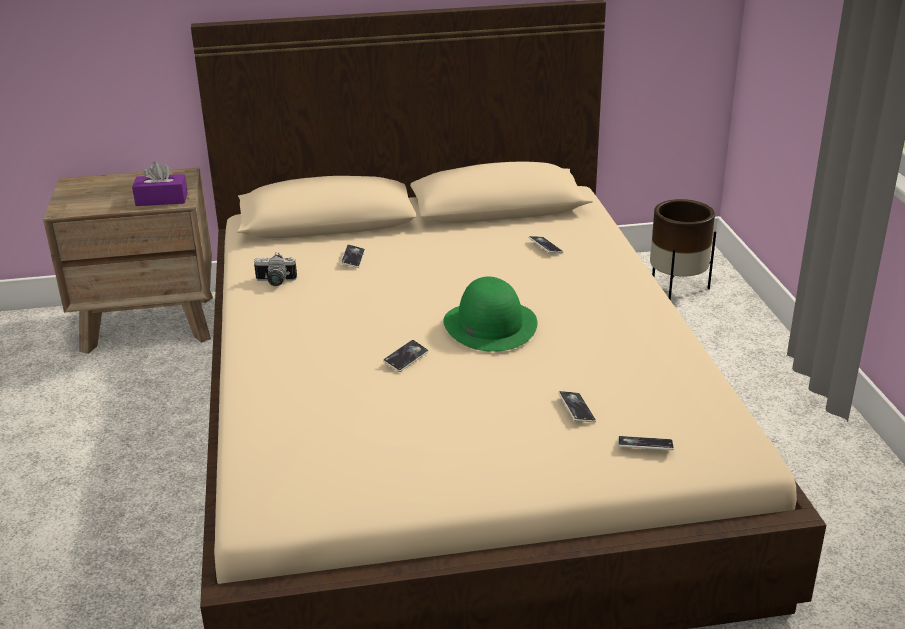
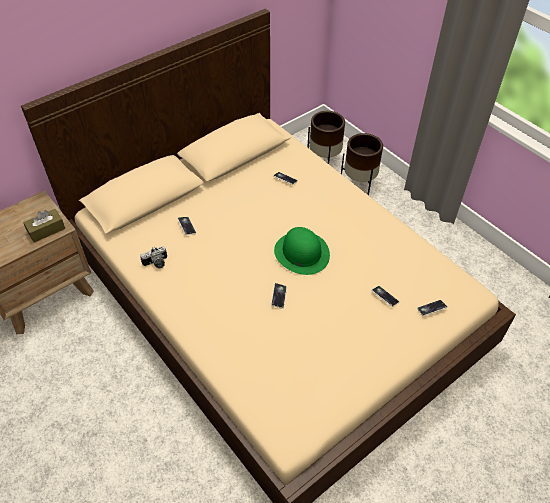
camera: 30 degrees left, 20 degrees up
purple tissue box [132,161,188,206] -> brown tissue box [23,209,65,242]
none -> brown planter [341,133,383,195]

